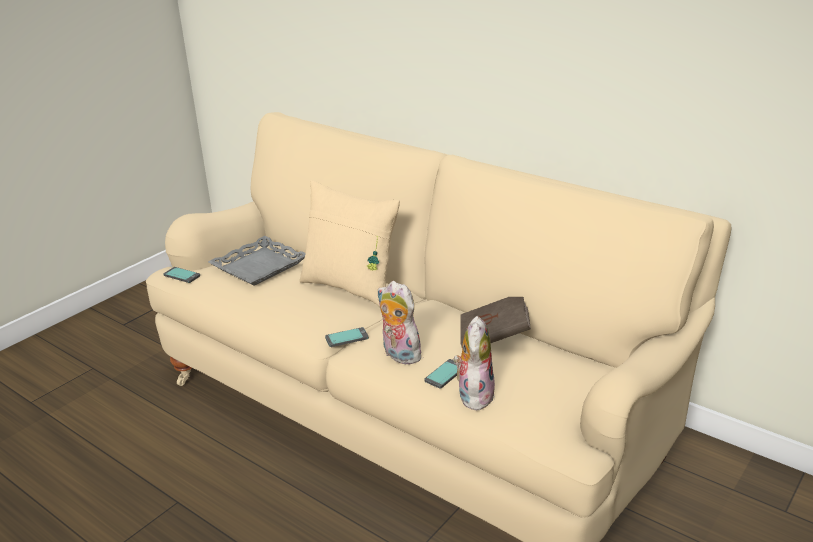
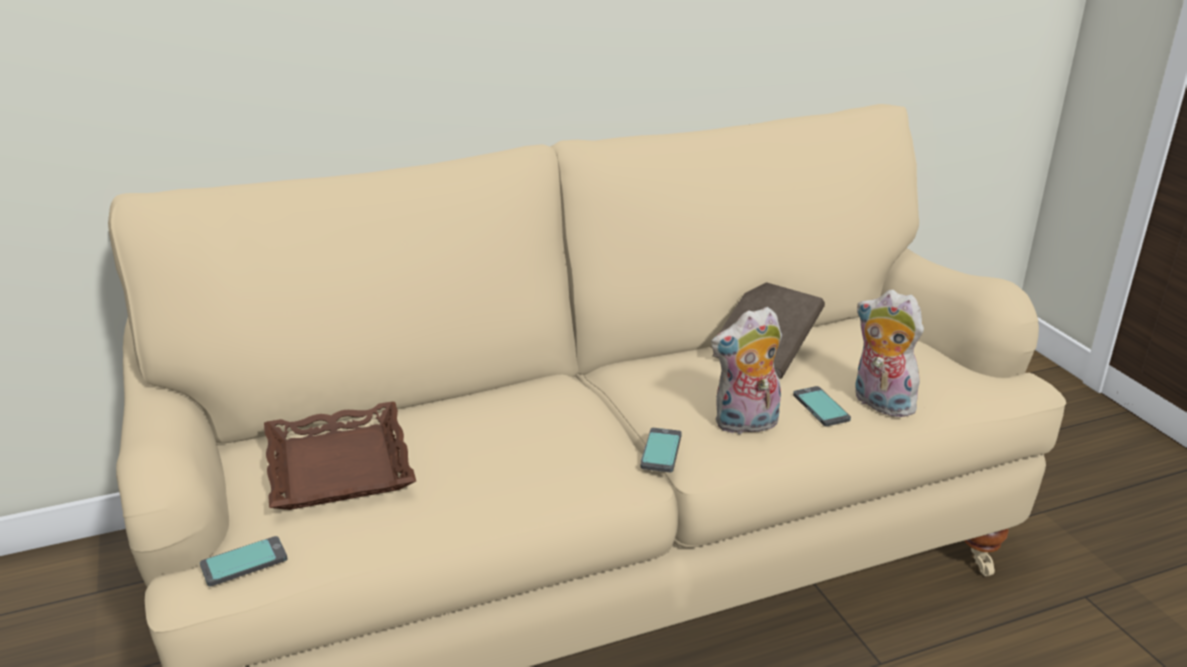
camera: 60 degrees left, 0 degrees up
grey tray [208,236,305,286] -> brown tray [264,402,416,510]
beige pillow [299,180,400,307] -> none

